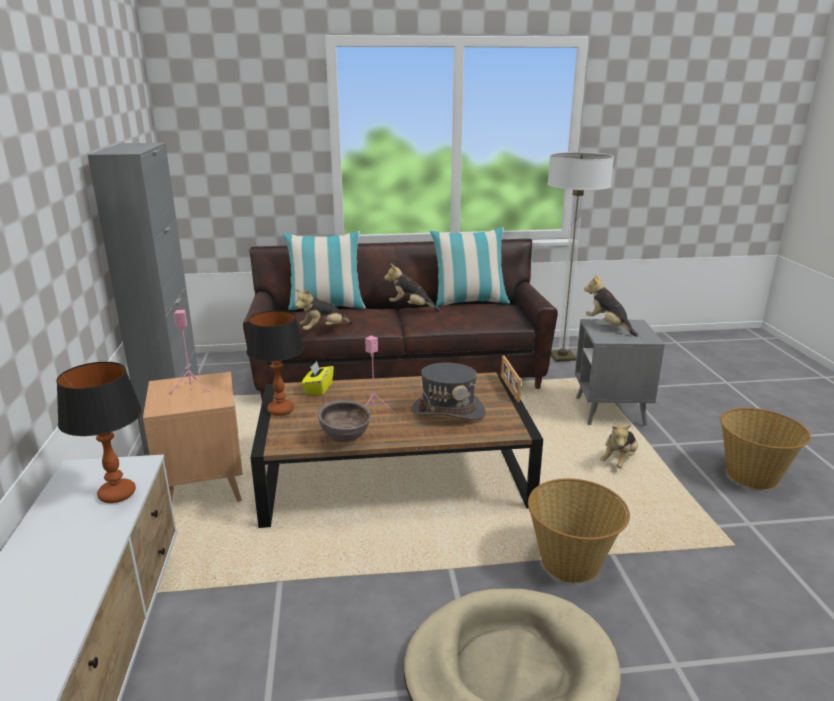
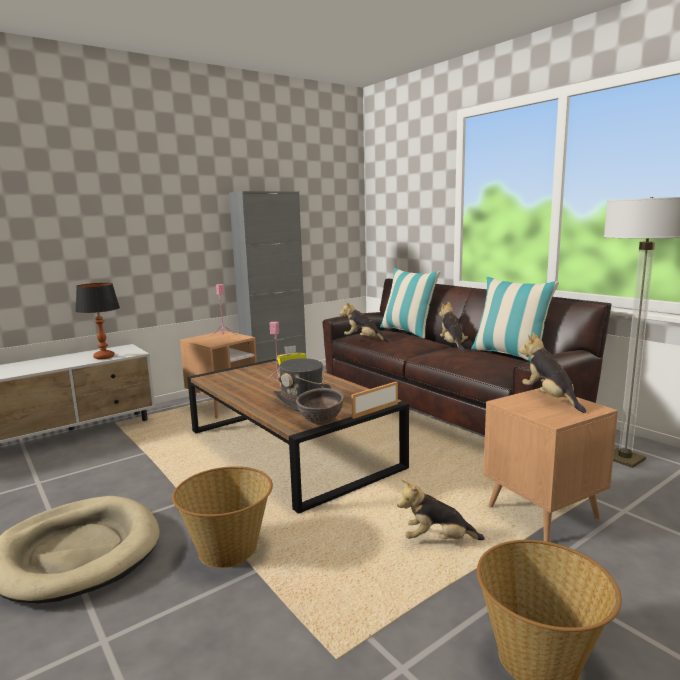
camera: 60 degrees right, 10 degrees down
table lamp [246,310,304,416] -> none
brown bowl [318,400,371,443] -> brown bowl moved to [296,388,344,425]
grey side table [575,319,665,427] -> brown side table [483,388,618,542]
plush toy [584,274,638,337] -> plush toy turned 45 degrees counterclockwise [519,332,586,413]

